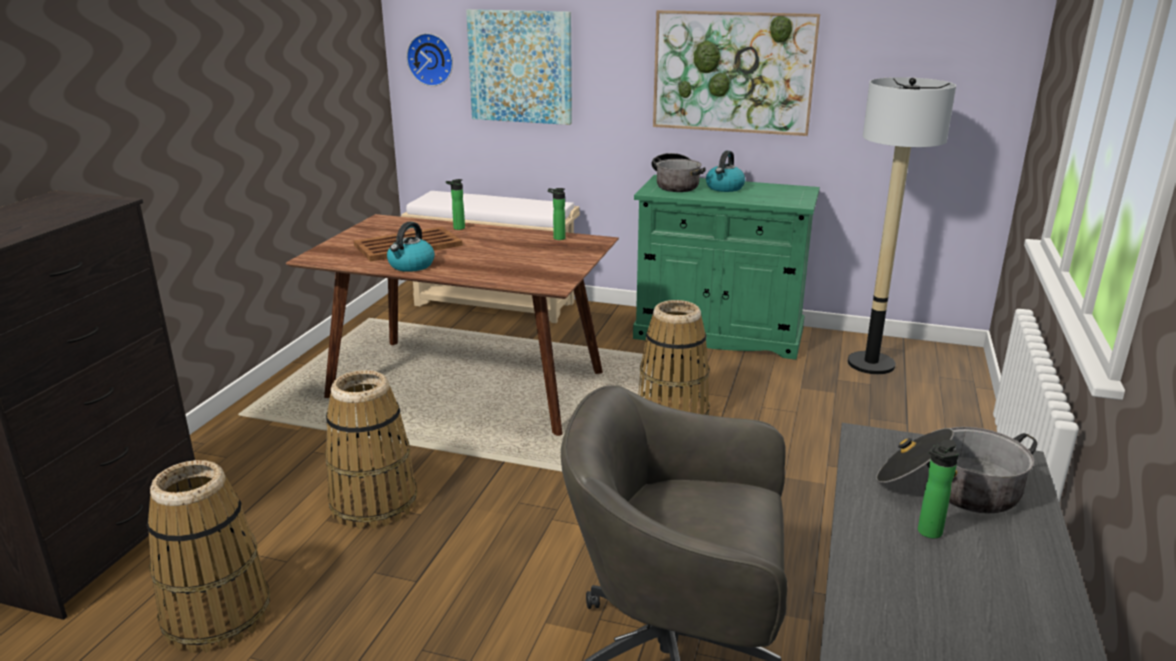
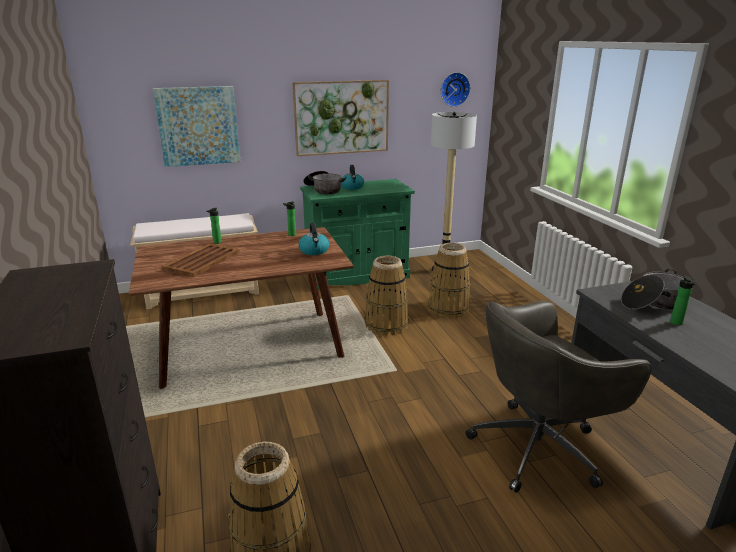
camera: 35 degrees left, 0 degrees up
basket [325,370,417,529] -> basket moved to [428,243,471,318]
kettle [387,222,435,272] -> kettle moved to [299,222,329,255]
wall clock [406,33,453,86] -> wall clock moved to [441,72,470,107]

